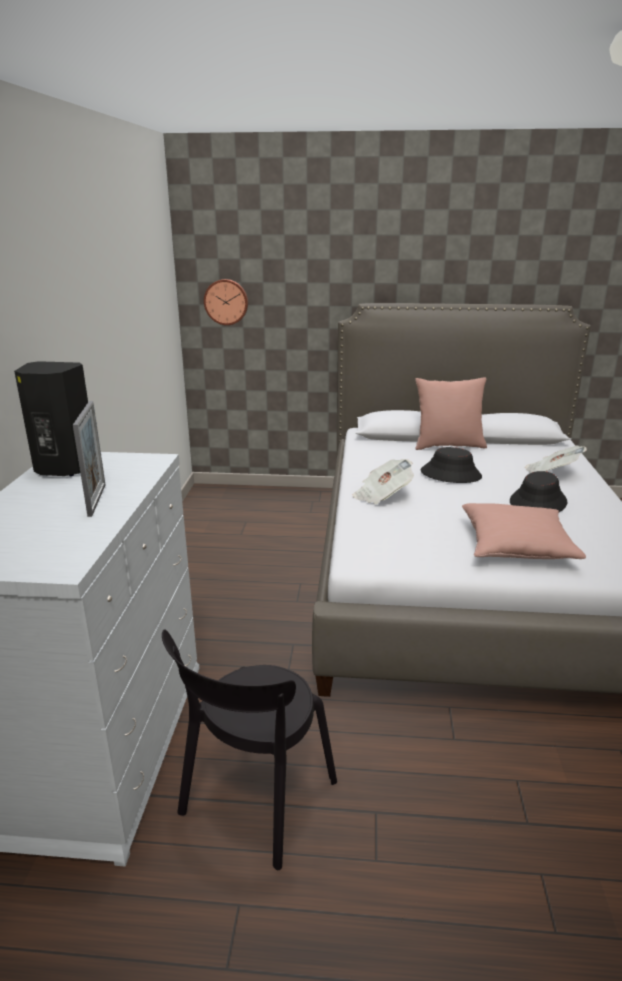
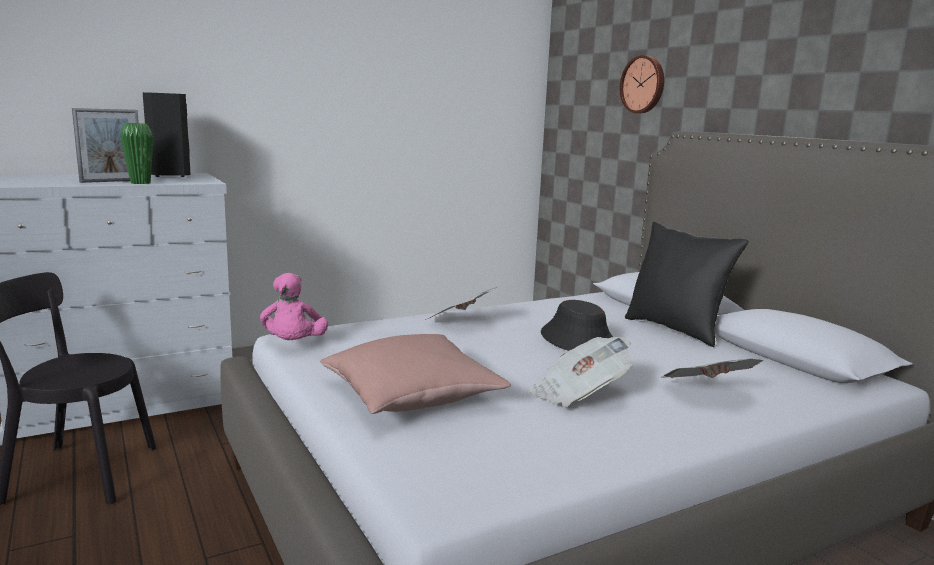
camera: 55 degrees right, 10 degrees down
wall clock [204,279,248,325] -> wall clock moved to [620,55,664,113]
pink pillow [415,378,487,450] -> black pillow [625,222,749,347]
black hat [510,471,568,512] -> newspaper [529,337,633,407]
none -> green vase [120,123,153,184]
none -> pink plush toy [260,273,328,340]

